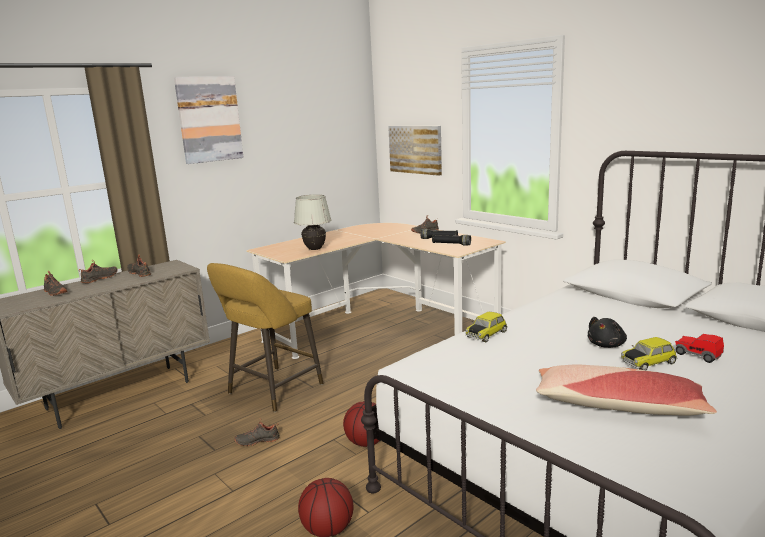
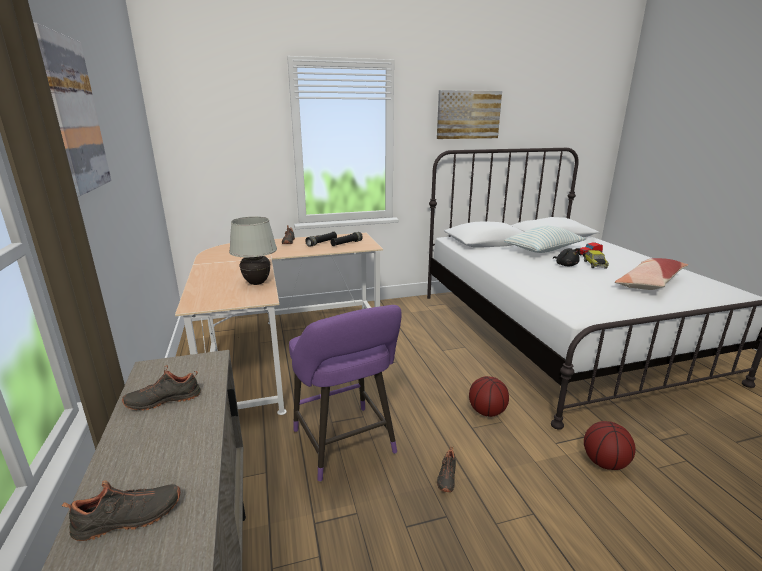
camera: 65 degrees left, 5 degrees up
black shoe [79,260,118,283] -> none
yellow stool [207,263,323,412] -> purple stool [289,305,402,482]
picture [388,126,442,176] -> picture moved to [437,90,502,139]
toy car [465,312,508,342] -> none
none -> pillow [504,226,586,253]

